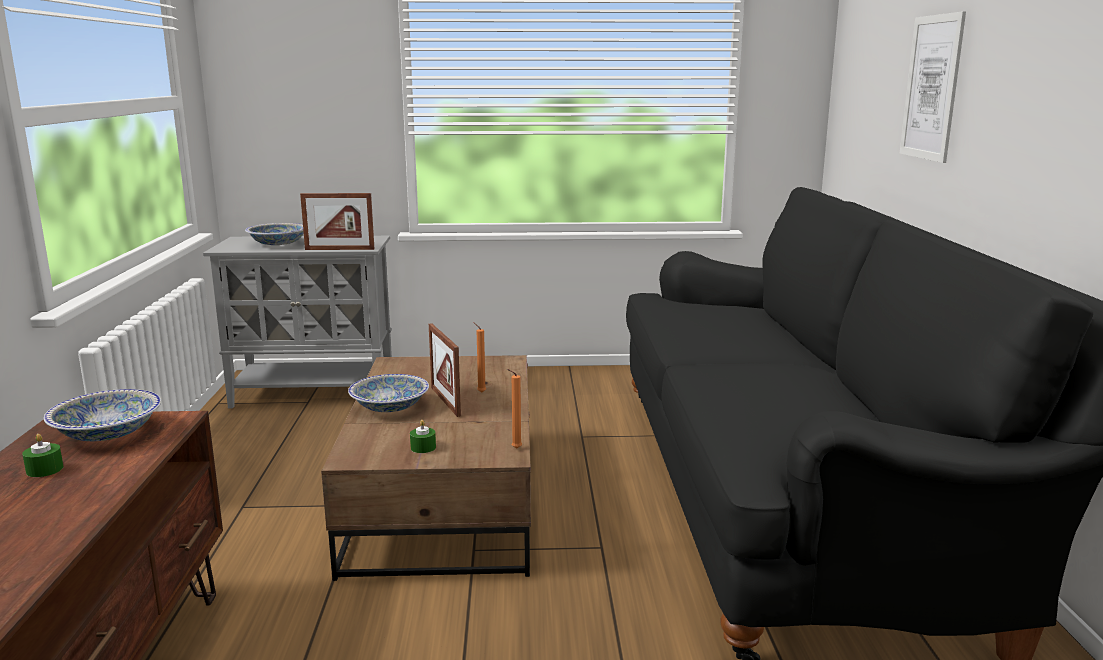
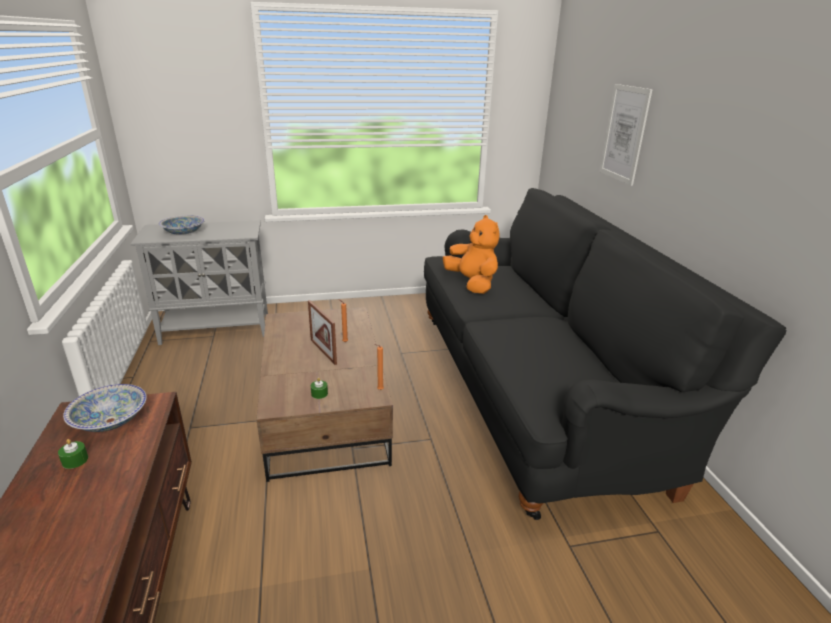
camera: 10 degrees left, 10 degrees up
picture frame [300,193,375,250] -> none
bowl [348,374,429,412] -> none
none -> orange plush toy [443,215,499,294]

